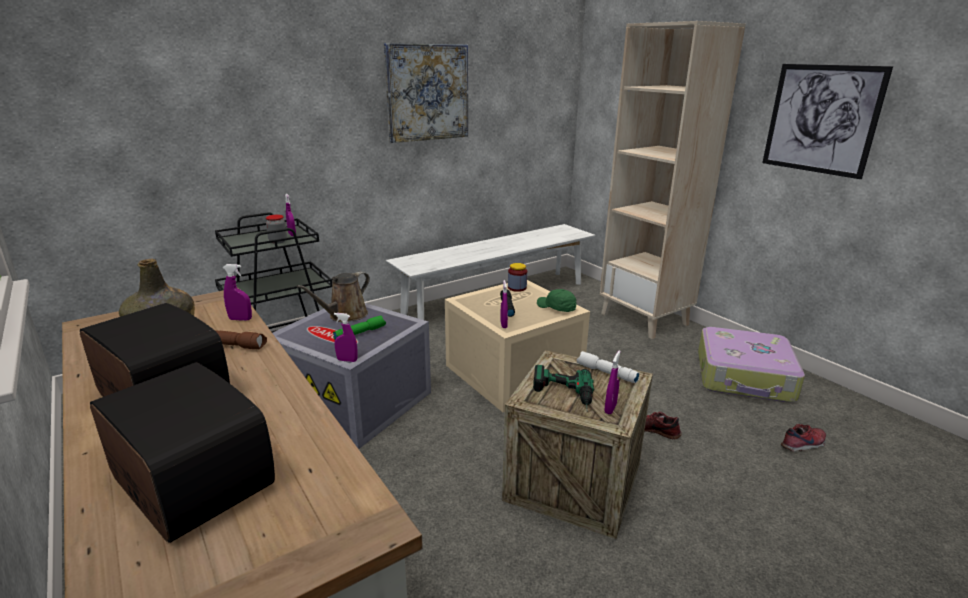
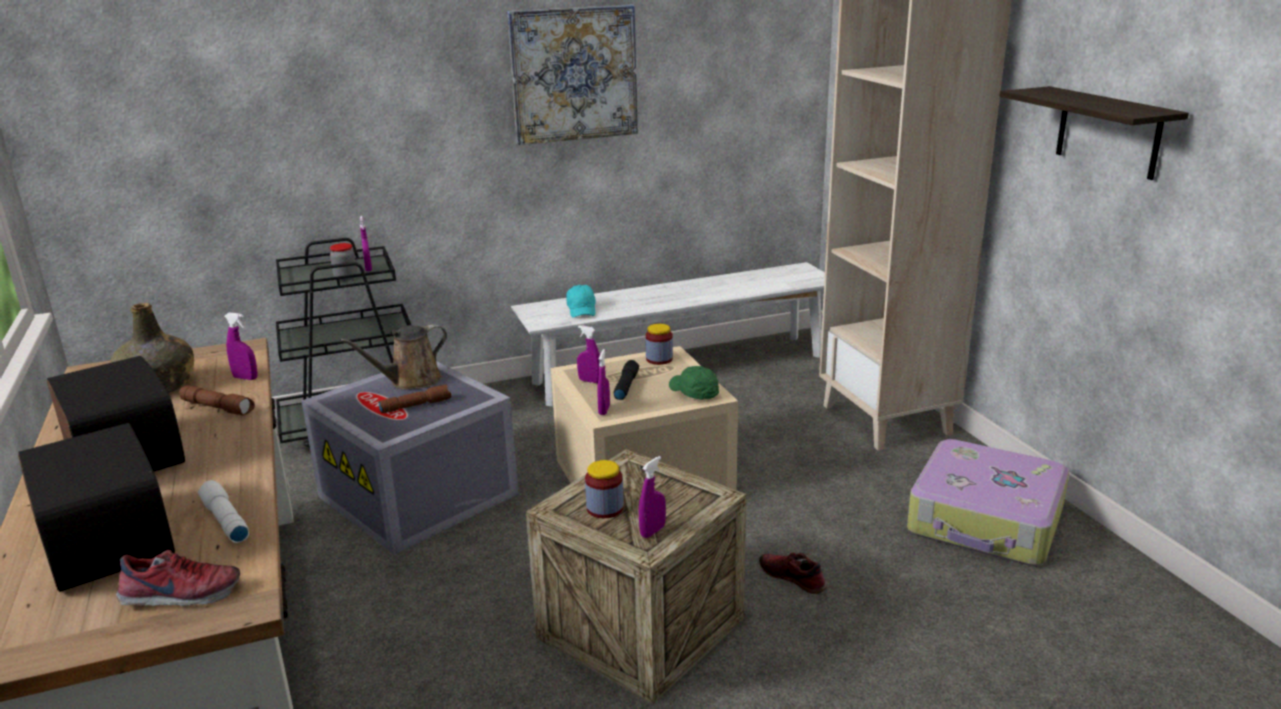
camera: 15 degrees right, 0 degrees up
green flashlight [333,315,386,339] -> brown flashlight [378,385,451,413]
purple spray bottle [334,313,358,362] -> purple spray bottle moved to [577,325,600,383]
power drill [533,365,594,412] -> jar [585,460,624,518]
white flashlight [576,351,640,383] -> white flashlight moved to [198,480,249,543]
picture [762,64,893,179] -> shelf [999,86,1189,180]
shoe [781,424,826,452] -> shoe moved to [116,550,240,606]
none -> turquoise cap [566,285,596,318]

